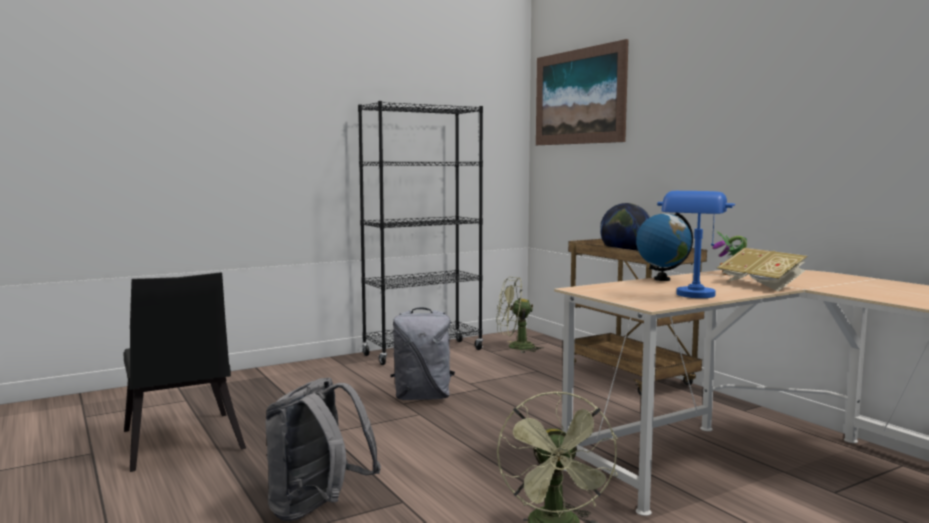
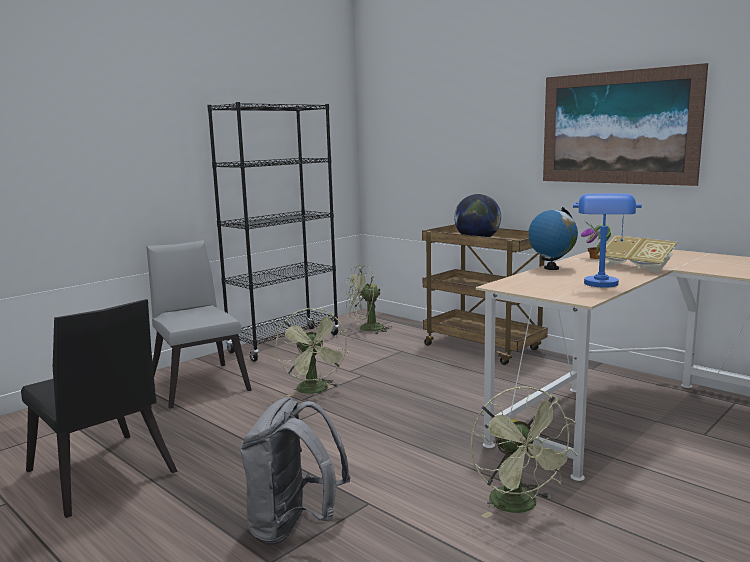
camera: 15 degrees left, 5 degrees up
grey backpack [391,308,455,400] -> green fan [276,308,349,397]
picture [536,39,629,145] -> picture moved to [543,63,708,186]
none -> grey chair [146,240,252,409]

